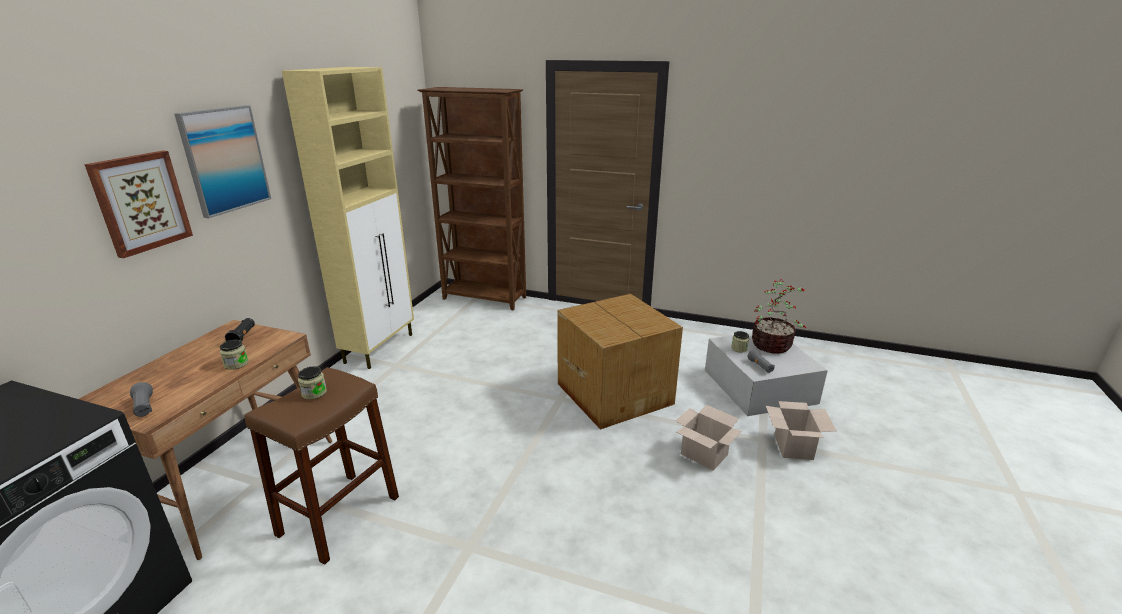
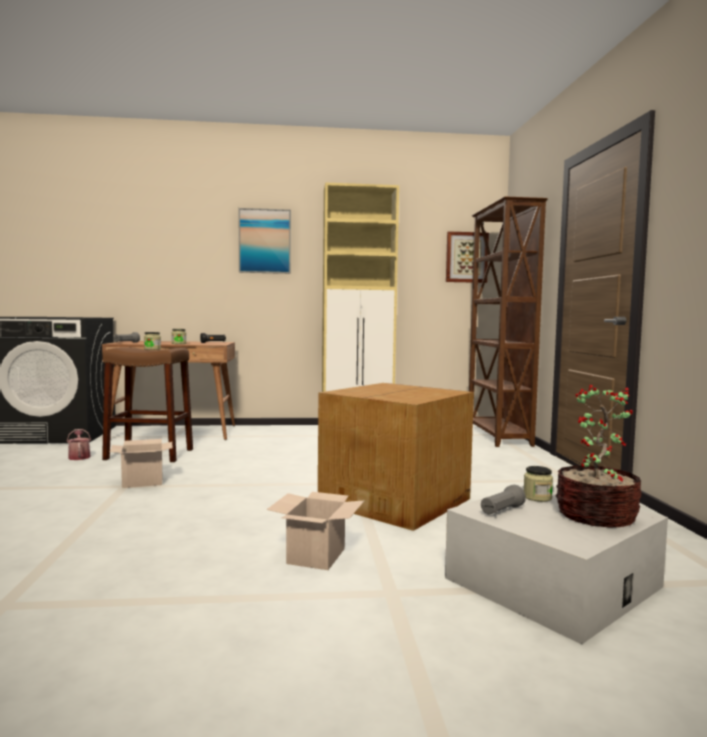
camera: 65 degrees right, 20 degrees down
picture [84,151,193,258] -> picture moved to [446,231,489,283]
cardboard box [766,401,836,460] -> cardboard box moved to [110,439,173,488]
none -> watering can [67,429,91,460]

